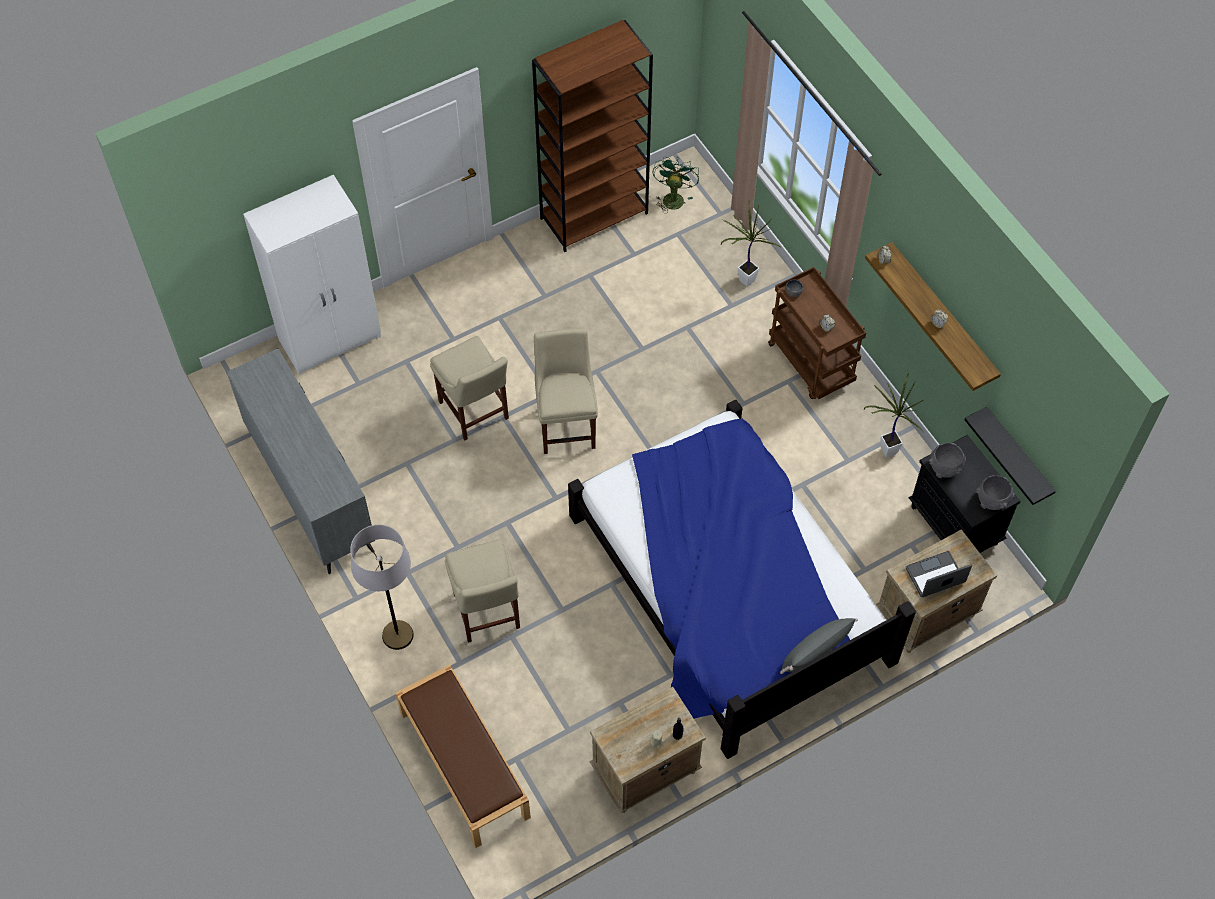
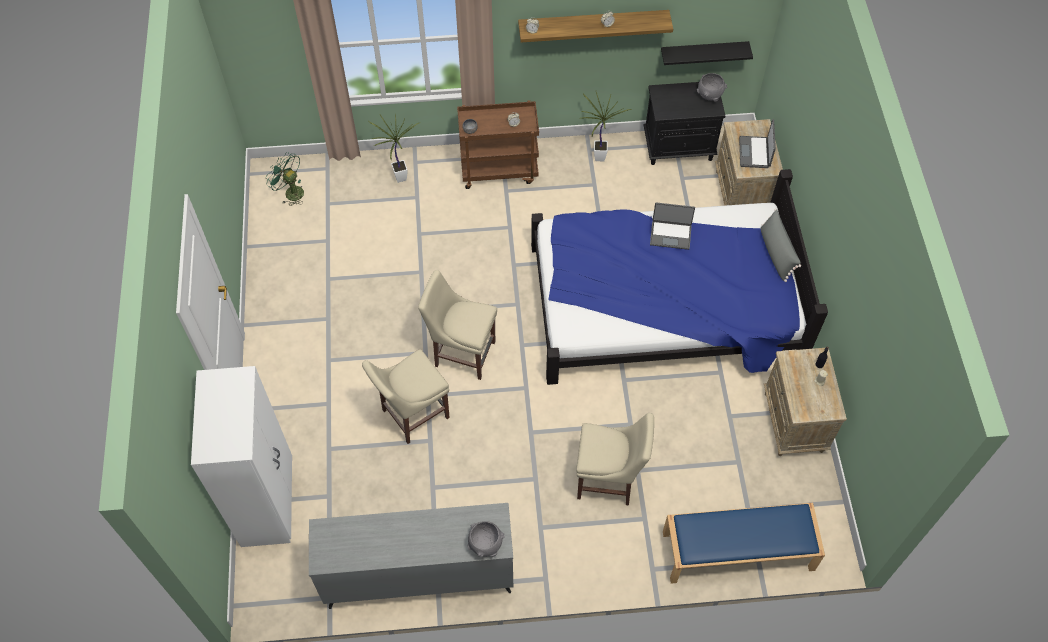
camera: 65 degrees left, 0 degrees up
grey floor lamp [350,525,414,650] -> none
brown bench [395,665,531,848] -> blue bench [663,503,825,584]
beige chair [430,336,509,440] -> beige chair turned 150 degrees clockwise [362,349,450,444]
brown bookcase [532,20,653,253] -> none
grey bowl [929,443,966,478] -> grey bowl moved to [467,521,505,557]
none -> laptop [650,202,695,250]

